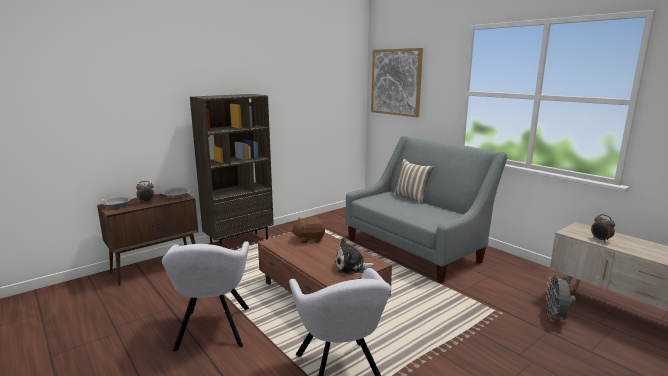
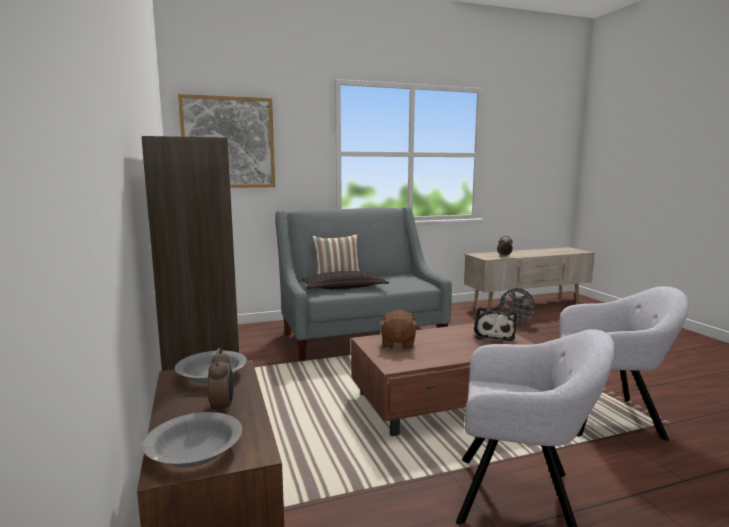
camera: 70 degrees left, 5 degrees down
none -> pillow [302,271,389,289]

